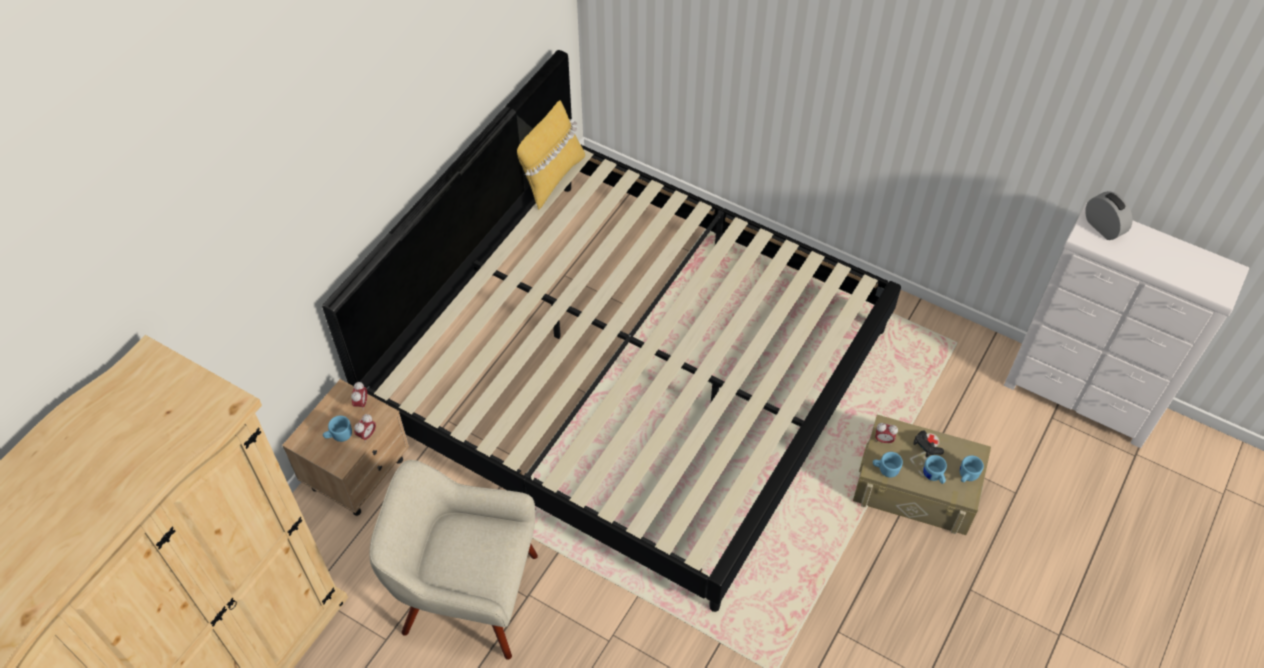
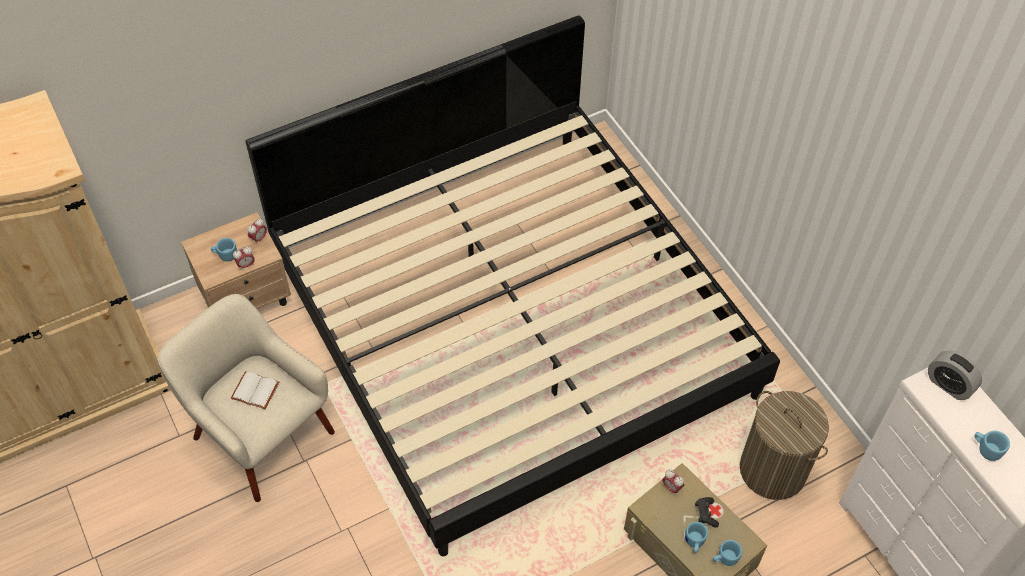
camera: 30 degrees right, 0 degrees up
yellow pillow [517,100,585,210] -> none
blue mug [873,452,903,477] -> blue mug moved to [974,431,1010,461]
alarm clock [1085,191,1132,240] -> alarm clock turned 135 degrees clockwise [928,350,982,400]
none -> white book [231,371,279,409]
none -> laundry basket [740,391,829,500]

